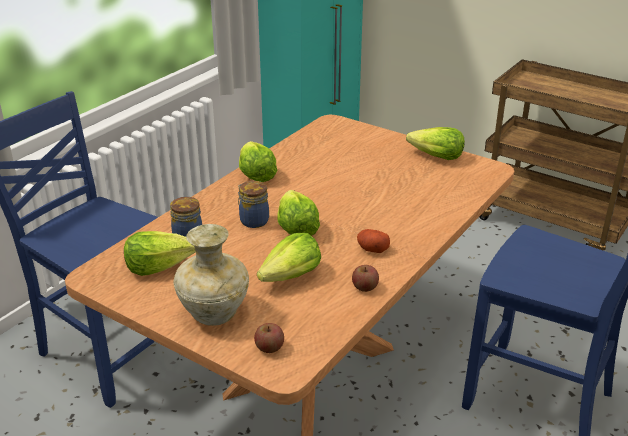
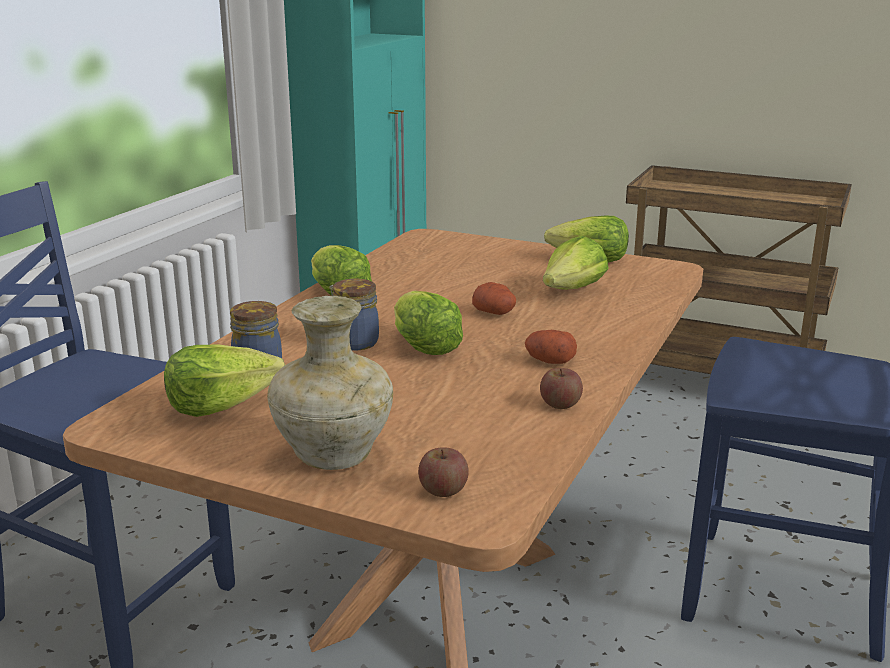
camera: 10 degrees left, 10 degrees down
lettuce [257,233,321,282] -> lettuce moved to [543,236,609,290]
none -> potato [472,282,516,315]

